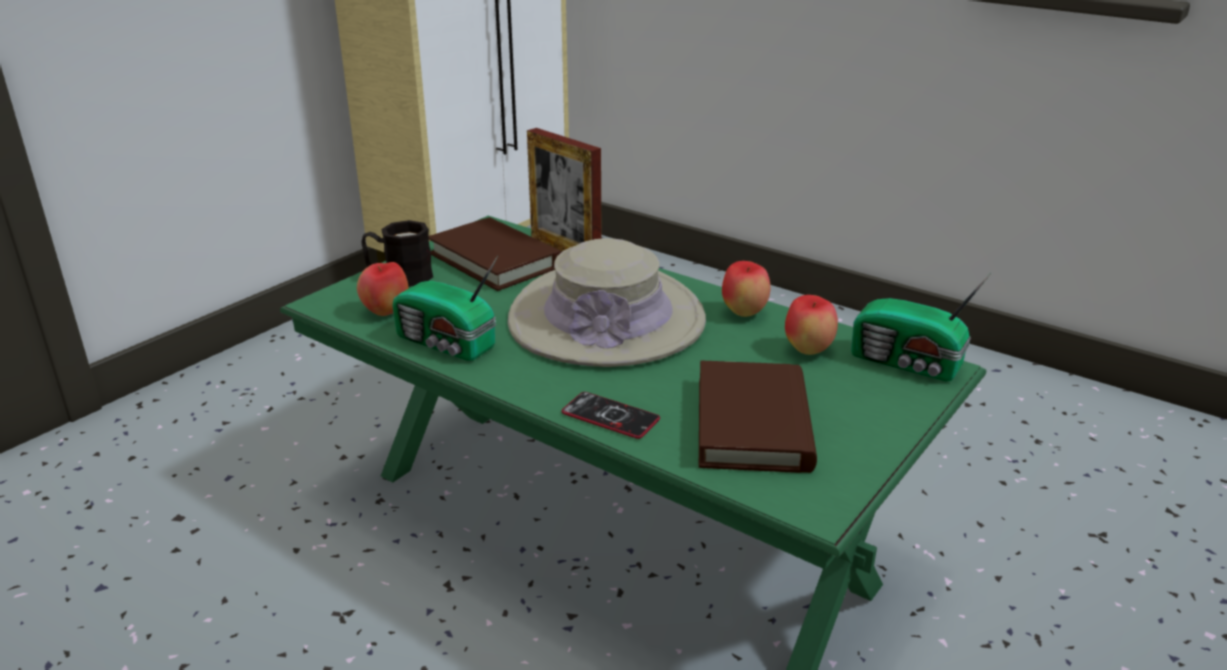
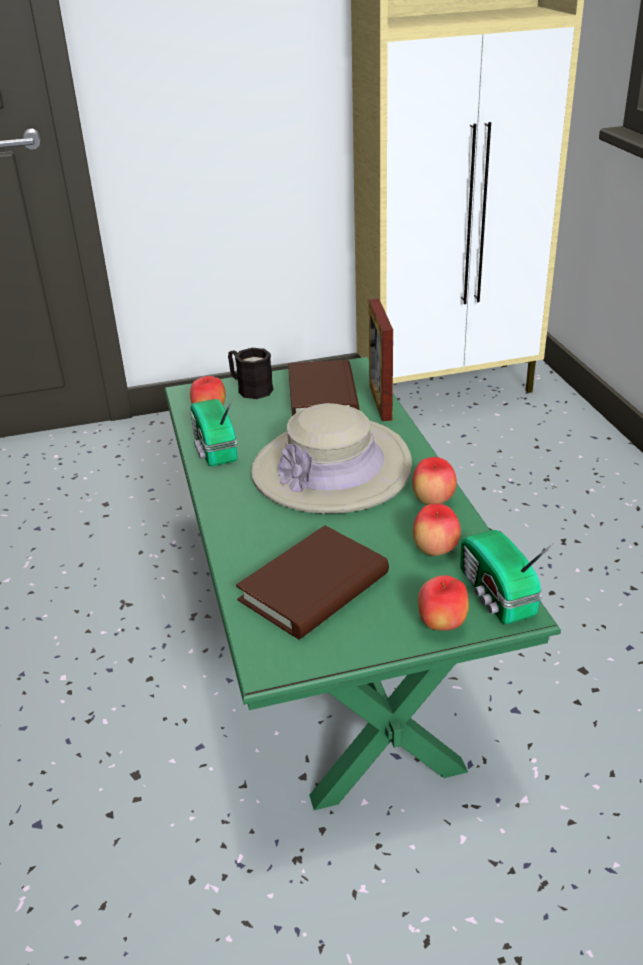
camera: 40 degrees right, 5 degrees up
phone [561,392,660,439] -> none
none -> apple [418,575,469,631]

